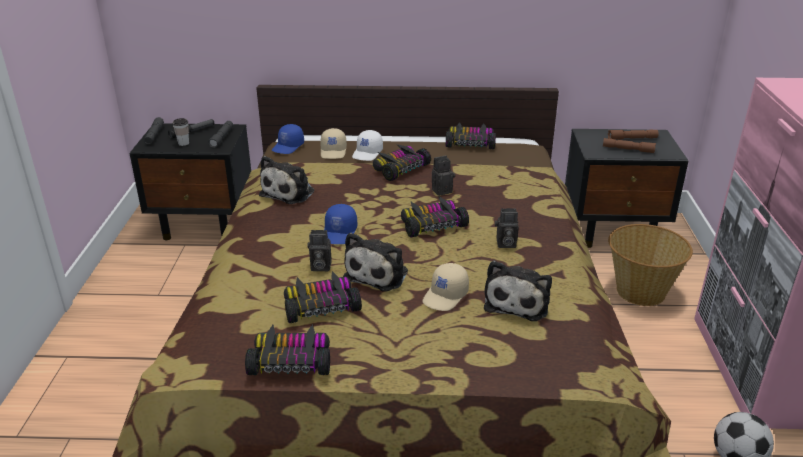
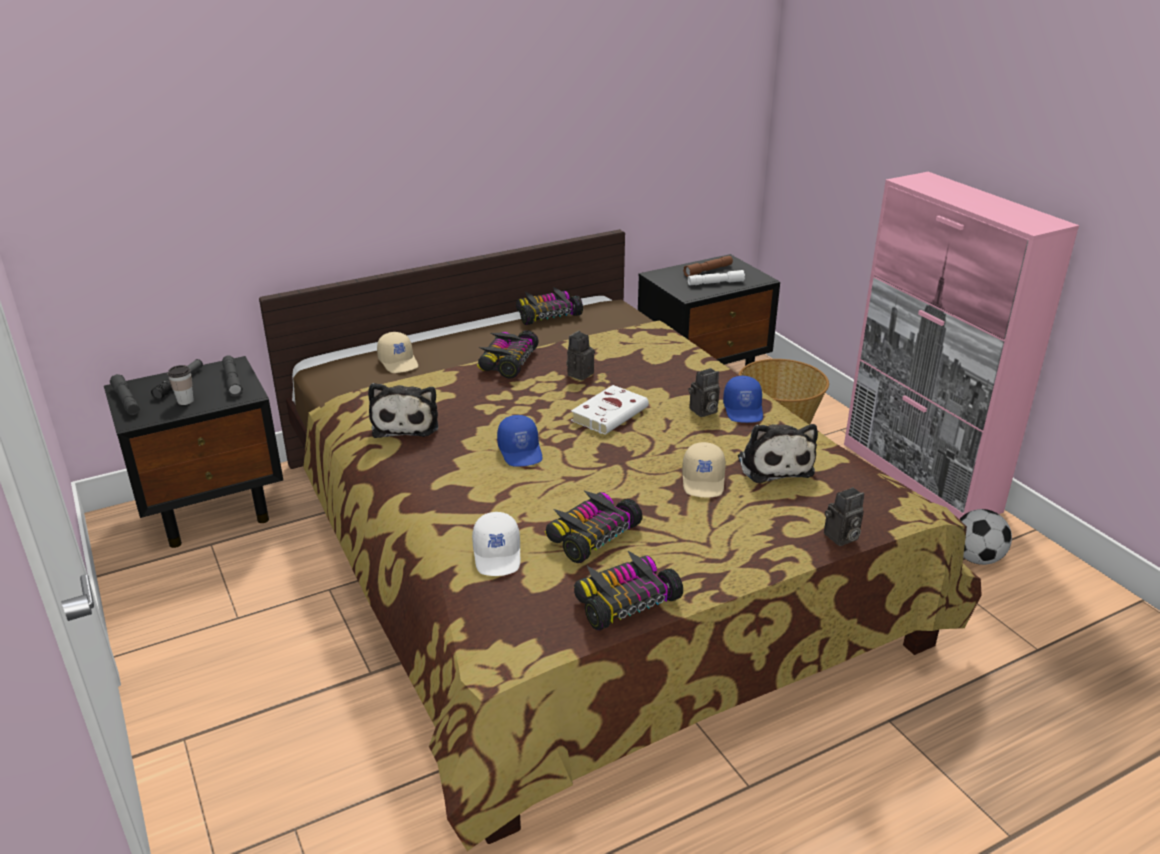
camera: 30 degrees left, 0 degrees up
blue cap [272,124,304,154] -> blue cap moved to [723,376,763,423]
camera [307,230,332,271] -> camera moved to [824,487,864,546]
plush toy [343,233,408,291] -> none
white cap [352,130,383,161] -> white cap moved to [472,512,521,576]
toy car [401,196,469,237] -> white book [571,385,649,435]
brown flashlight [603,138,656,153] -> white flashlight [688,270,745,285]

